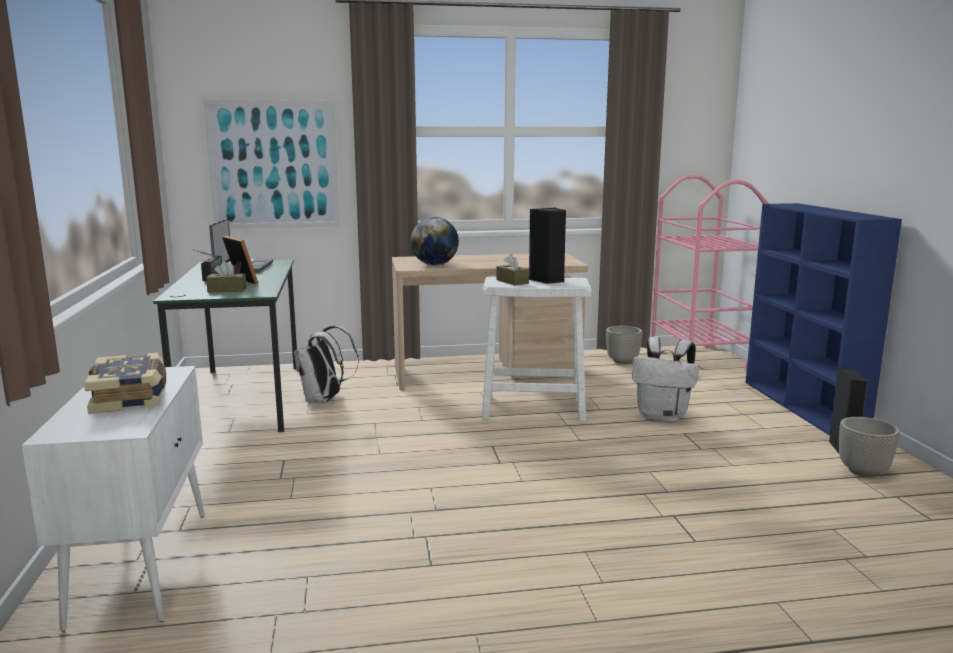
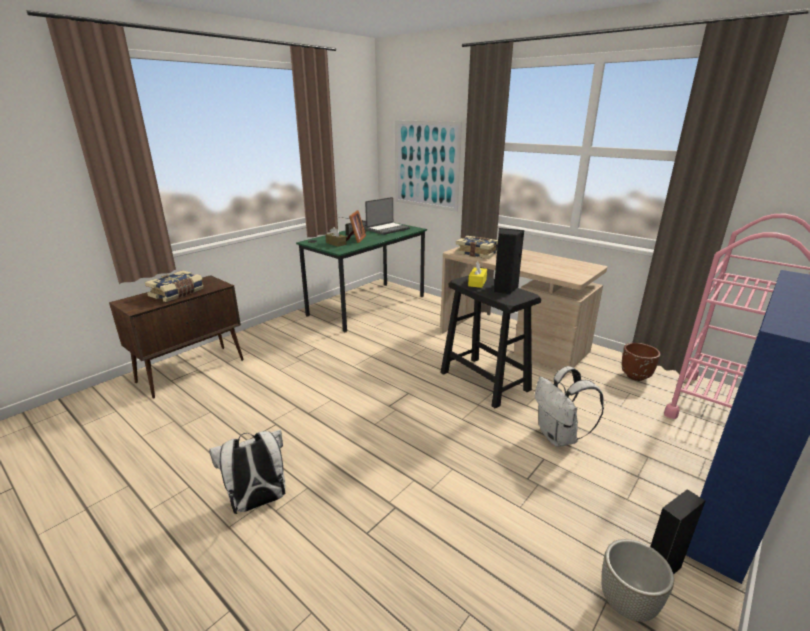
camera: 50 degrees right, 10 degrees up
white cabinet [22,366,205,632] -> brown cabinet [109,275,244,398]
white backpack [294,326,359,403] -> white backpack moved to [209,429,285,514]
globe [411,217,459,265] -> book [455,236,498,259]
white stool [482,277,591,422] -> black stool [440,276,541,409]
brown tissue box [497,254,529,285] -> yellow tissue box [468,261,487,288]
grey planter [606,326,642,364] -> brown planter [622,343,660,381]

